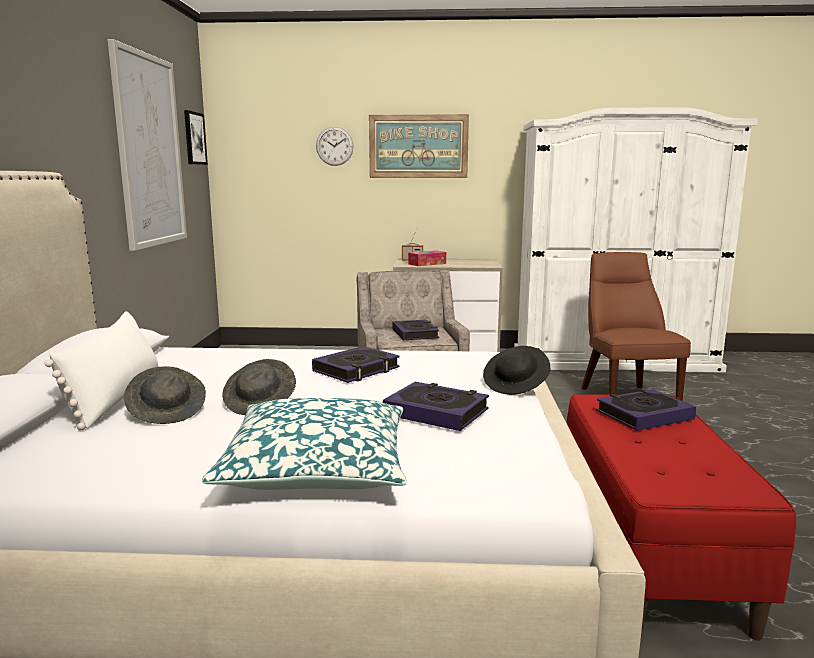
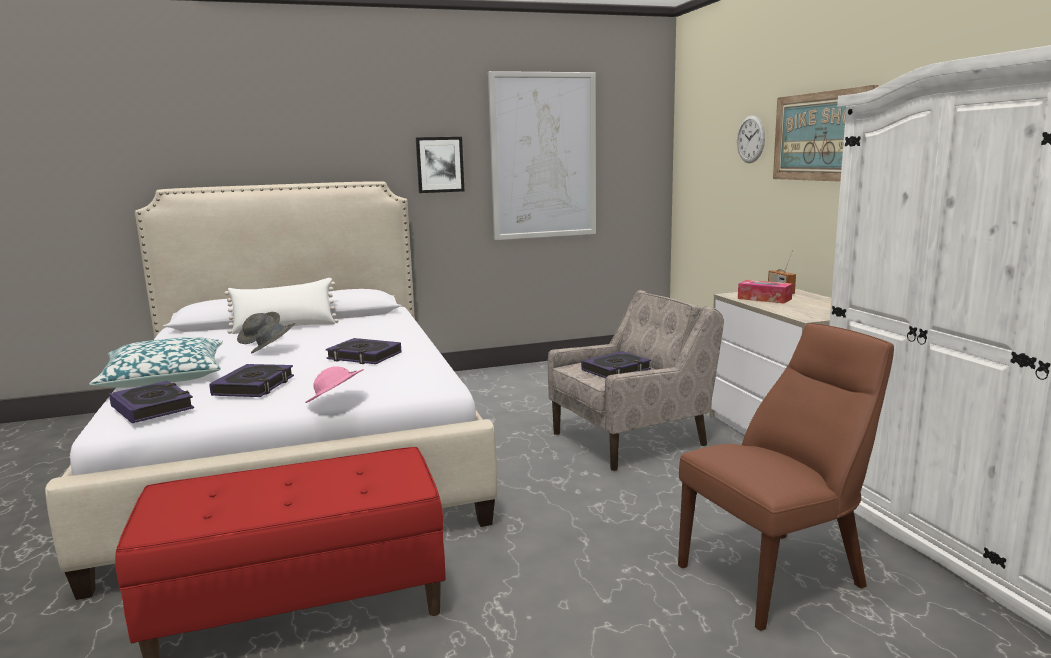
camera: 70 degrees right, 0 degrees up
picture [184,110,208,165] -> picture moved to [416,137,464,193]
black hat [483,346,550,395] -> pink hat [305,366,364,403]
book [596,389,696,431] -> book moved to [109,381,194,423]

